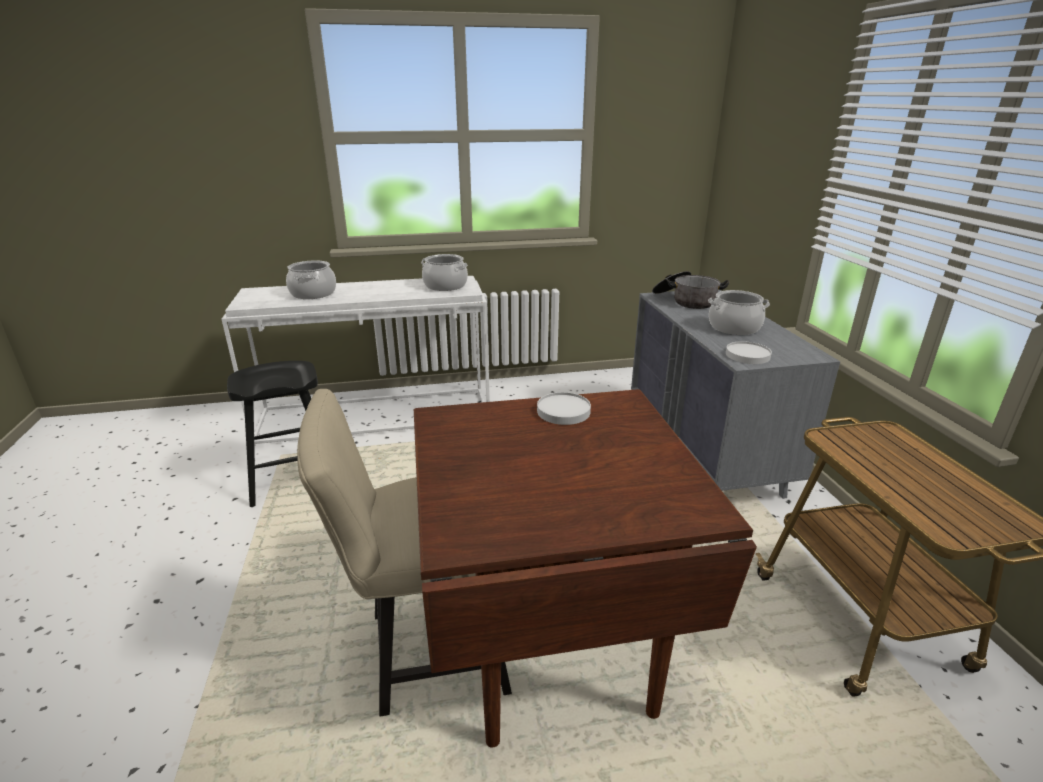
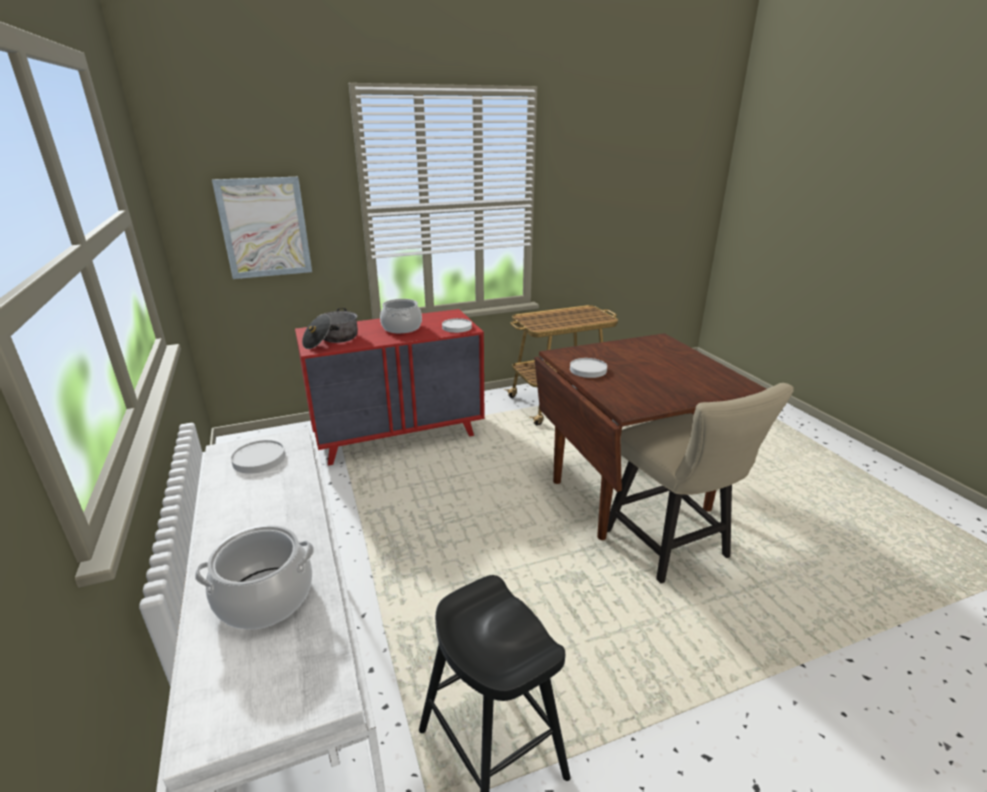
camera: 100 degrees left, 0 degrees up
cooking pot [421,254,468,291] -> white plate [231,440,285,474]
grey dresser [631,290,840,499] -> red dresser [295,309,485,466]
none -> picture [212,177,312,279]

